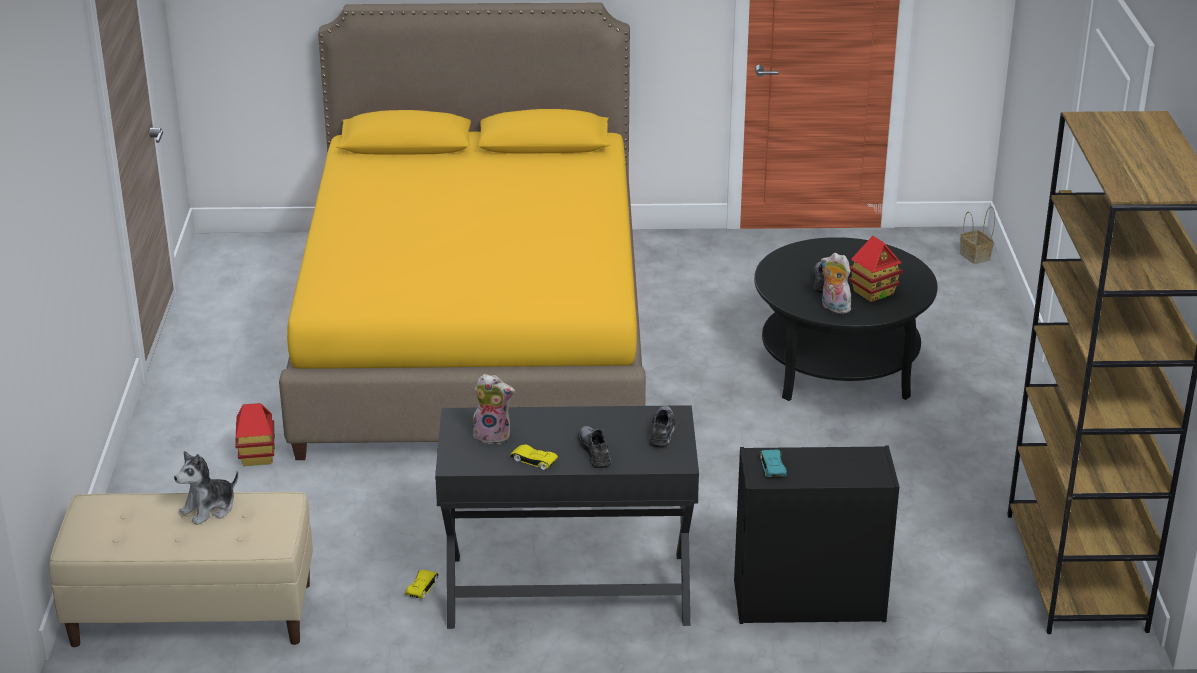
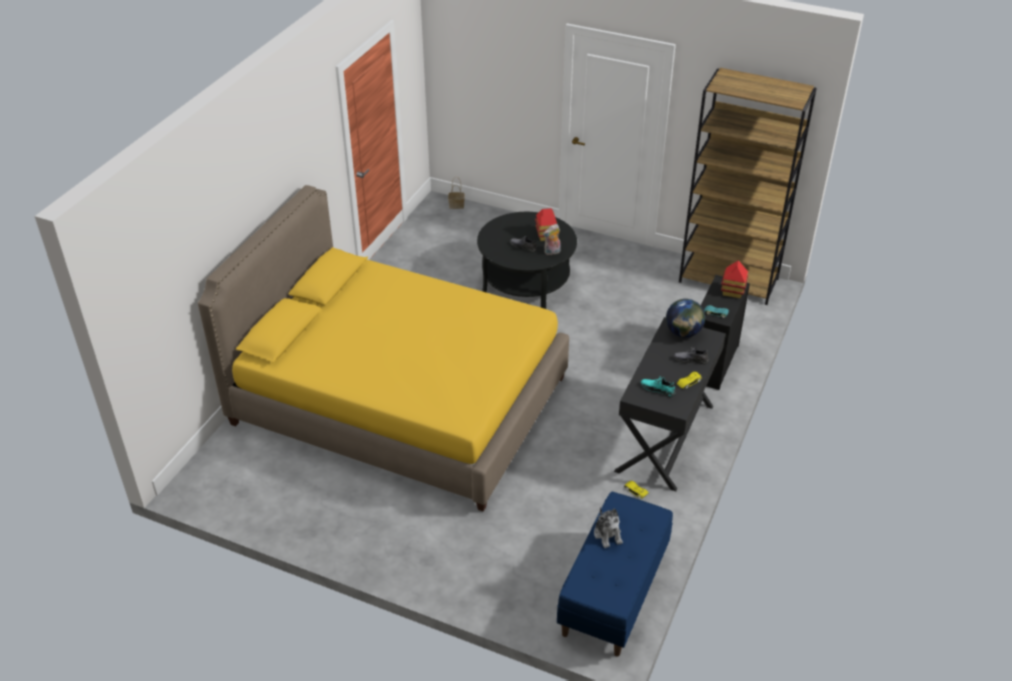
camera: 65 degrees left, 10 degrees up
beige bench [49,492,313,647] -> blue bench [557,492,673,657]
toy house [235,403,275,466] -> toy house moved to [721,260,748,298]
plush toy [473,374,515,444] -> turquoise shoe [641,377,676,397]
grey shoe [649,405,677,448] -> globe [666,299,705,338]

